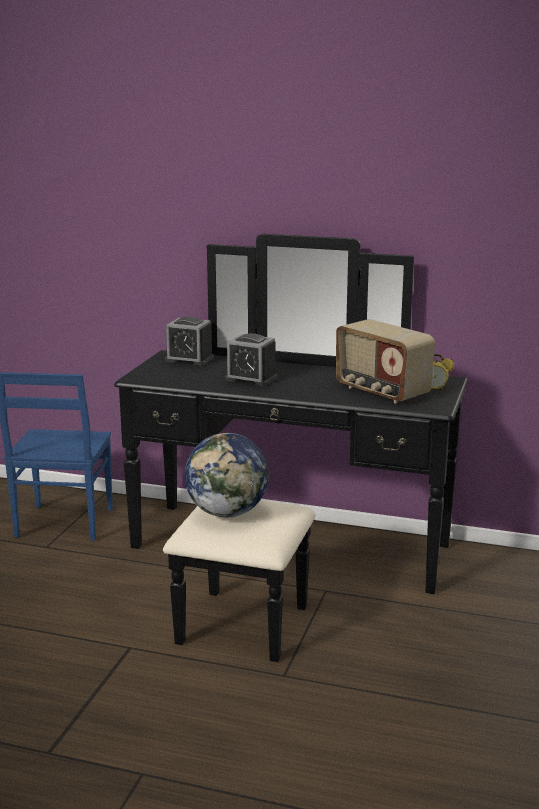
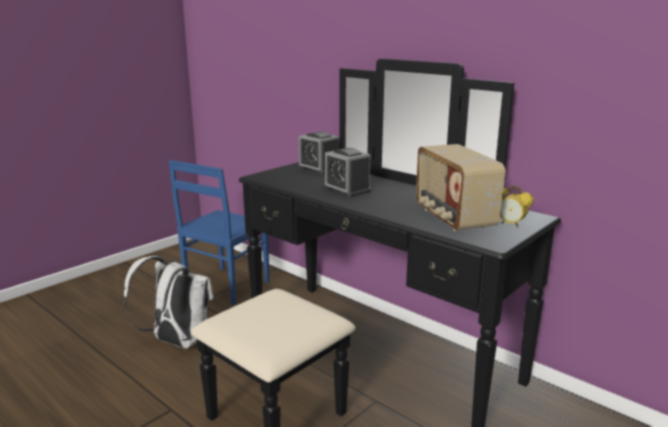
camera: 25 degrees right, 0 degrees up
globe [185,433,269,518] -> none
none -> white backpack [123,256,214,348]

